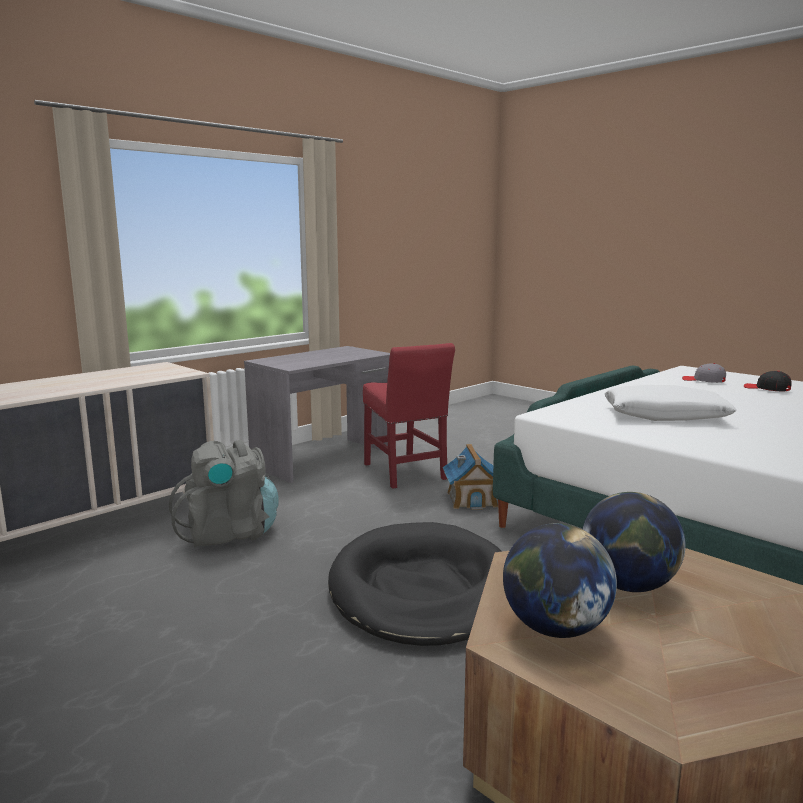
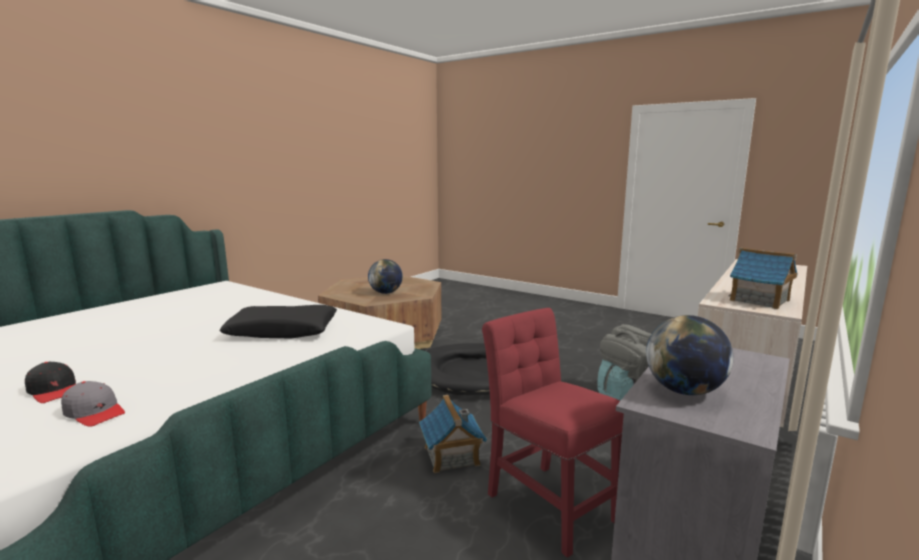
camera: 170 degrees right, 0 degrees up
globe [503,523,617,638] -> globe moved to [646,315,733,395]
white pillow [605,385,736,421] -> black pillow [219,305,337,338]
none -> toy house [728,248,798,309]

